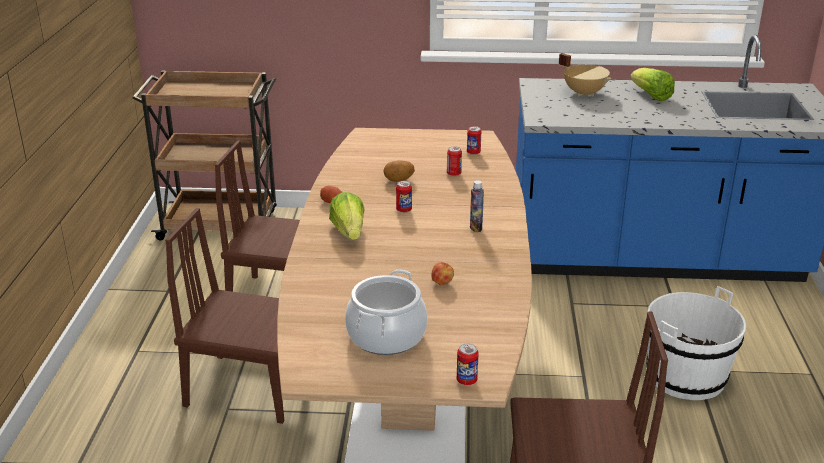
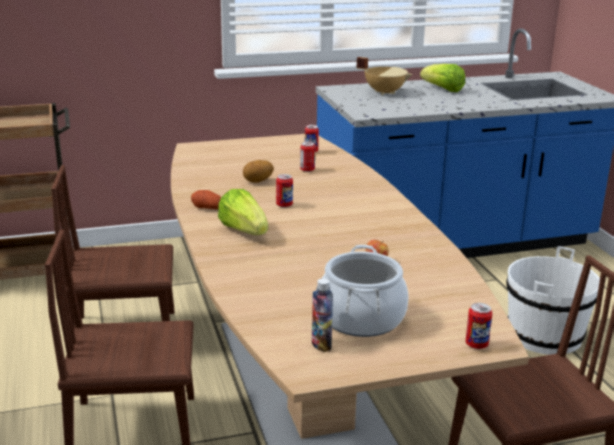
camera: 20 degrees left, 5 degrees down
bottle [470,180,484,232] -> bottle moved to [312,278,333,352]

